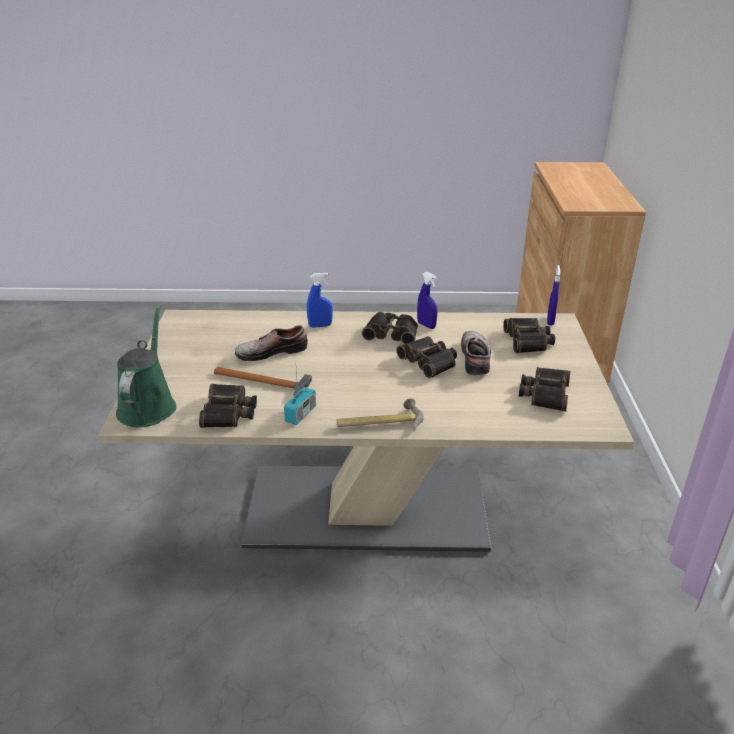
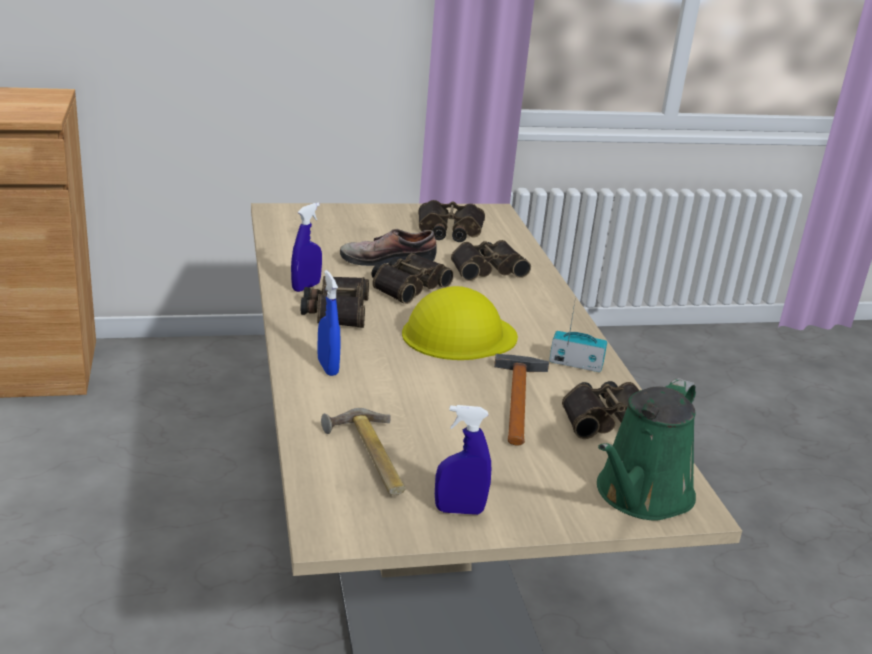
camera: 105 degrees left, 5 degrees down
green watering can [116,305,176,427] -> green watering can turned 45 degrees counterclockwise [597,378,696,521]
shoe [235,325,308,361] -> none
hammer [337,398,424,431] -> hammer moved to [321,408,406,495]
binoculars [503,318,555,353] -> binoculars moved to [451,240,531,281]
blue spray bottle [547,265,560,325] -> blue spray bottle moved to [435,405,491,515]
none -> yellow hard hat [402,286,518,360]

